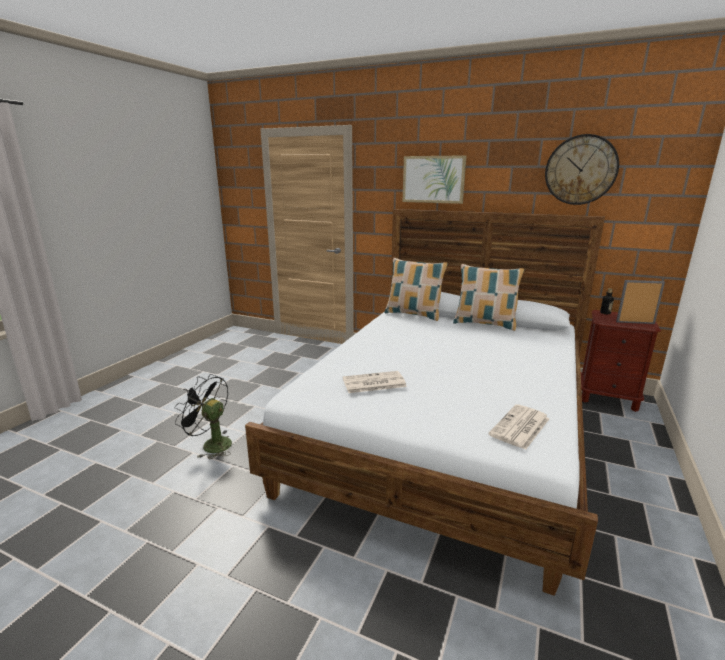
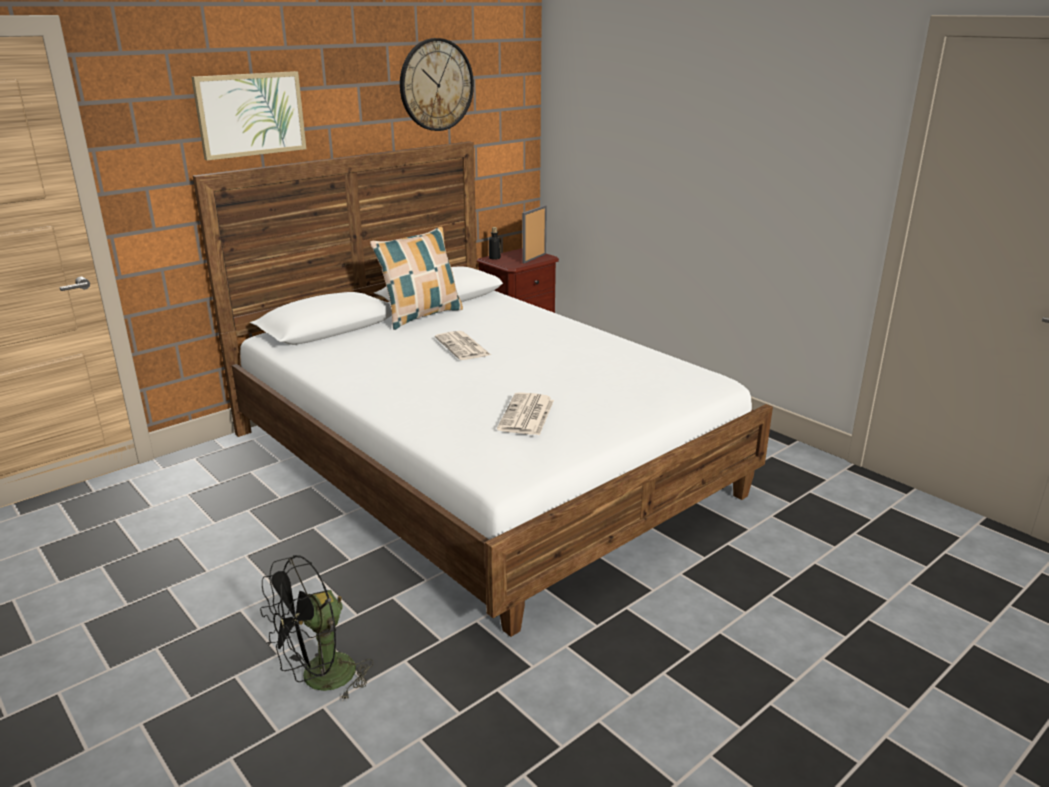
camera: 65 degrees left, 5 degrees up
pillow [384,258,448,321] -> none
newspaper [488,404,550,450] -> newspaper moved to [435,331,491,360]

